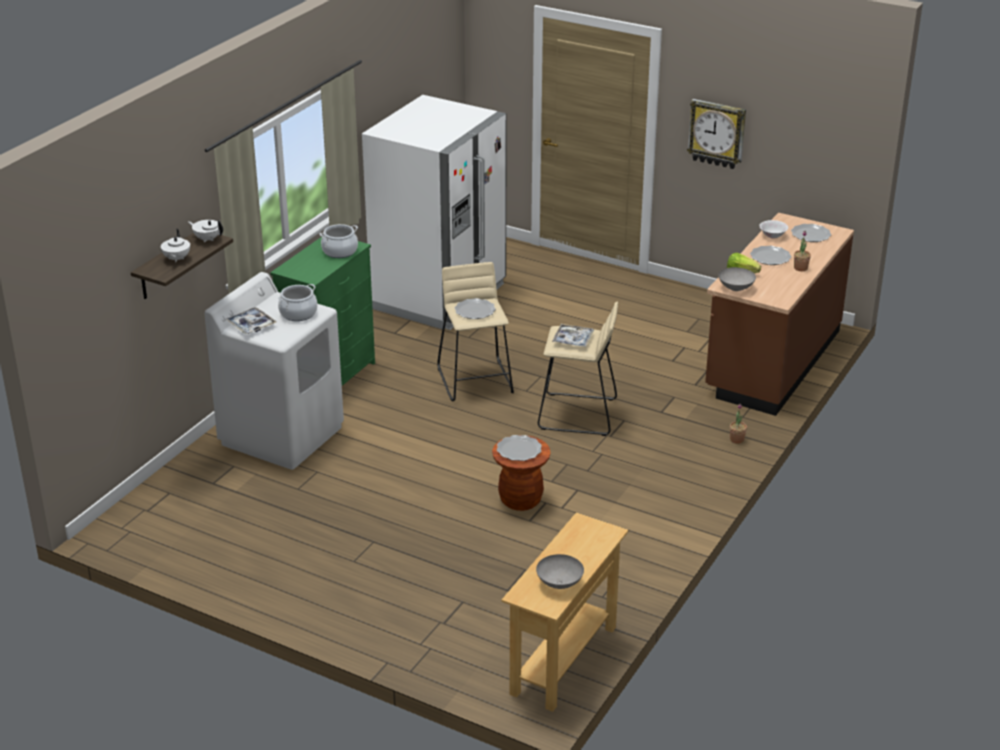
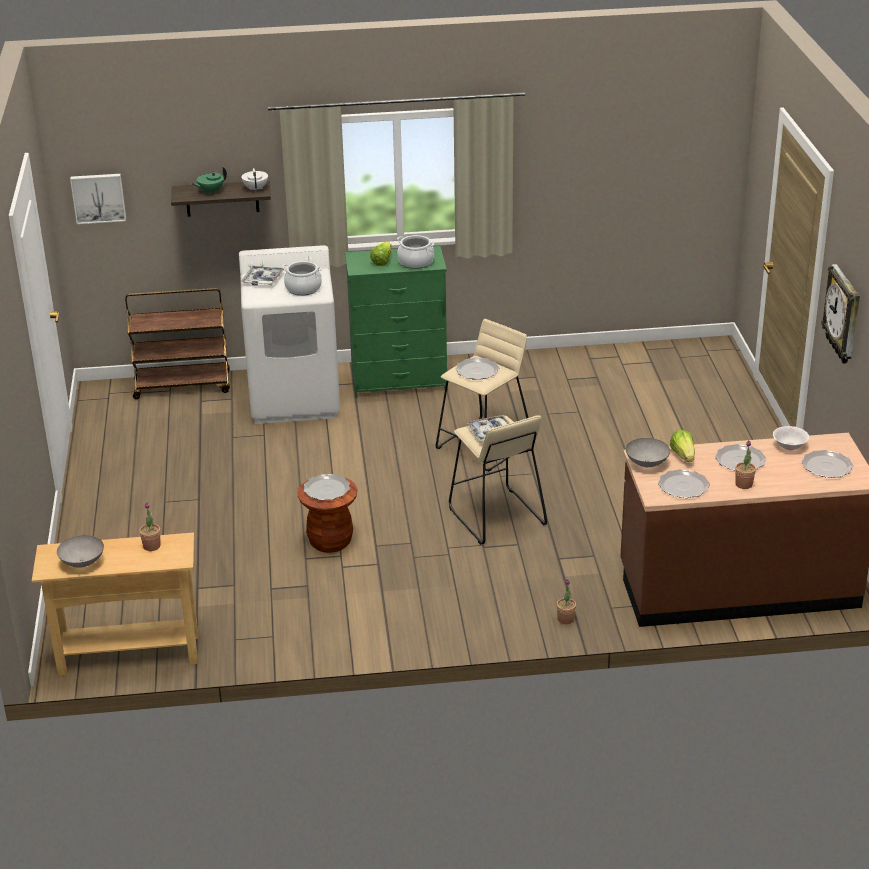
camera: 55 degrees right, 0 degrees up
white teapot [160,229,190,263] -> green teapot [192,166,227,194]
white fridge [362,95,507,330] -> none
none -> picture [70,174,126,224]
none -> brown cart [125,288,230,399]
none -> potted plant [139,503,161,551]
none -> lettuce [370,241,391,266]
none -> plate [658,469,710,498]

